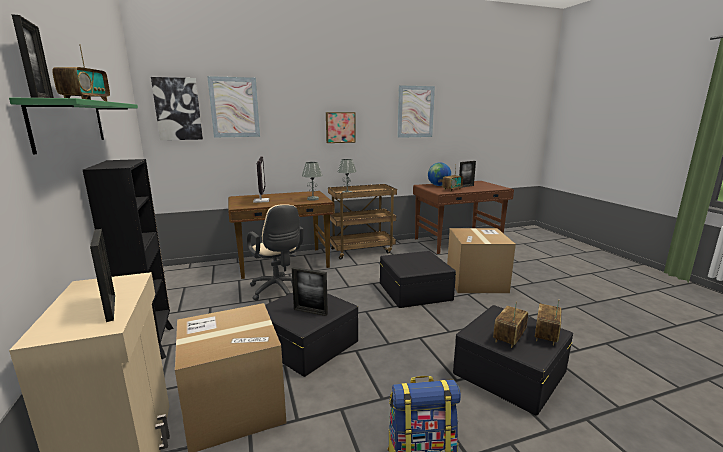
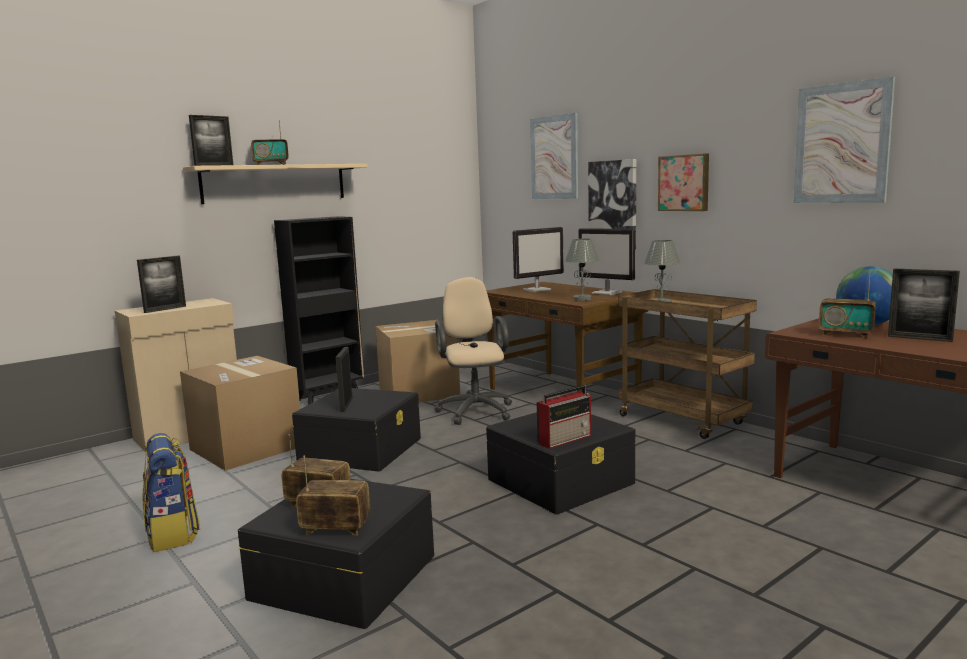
camera: 70 degrees right, 5 degrees down
green shelf [9,98,138,154] -> beige shelf [183,164,367,204]
picture [151,77,203,140] -> picture moved to [588,159,636,249]
beige office chair [247,204,304,301] -> beige office chair turned 135 degrees clockwise [435,277,512,425]
cardboard box [447,228,516,293] -> cardboard box moved to [375,320,460,403]
none -> radio [537,385,591,449]
none -> monitor [578,228,635,295]

